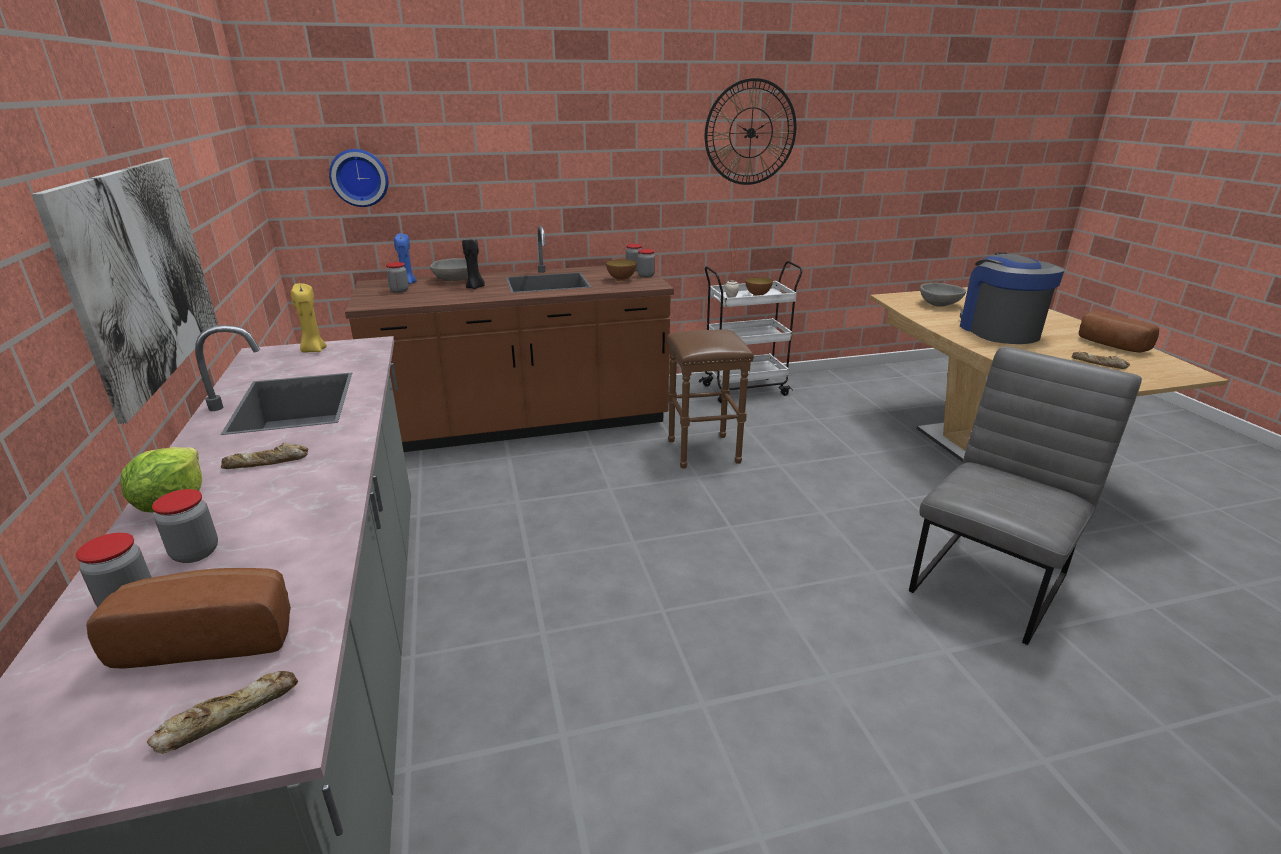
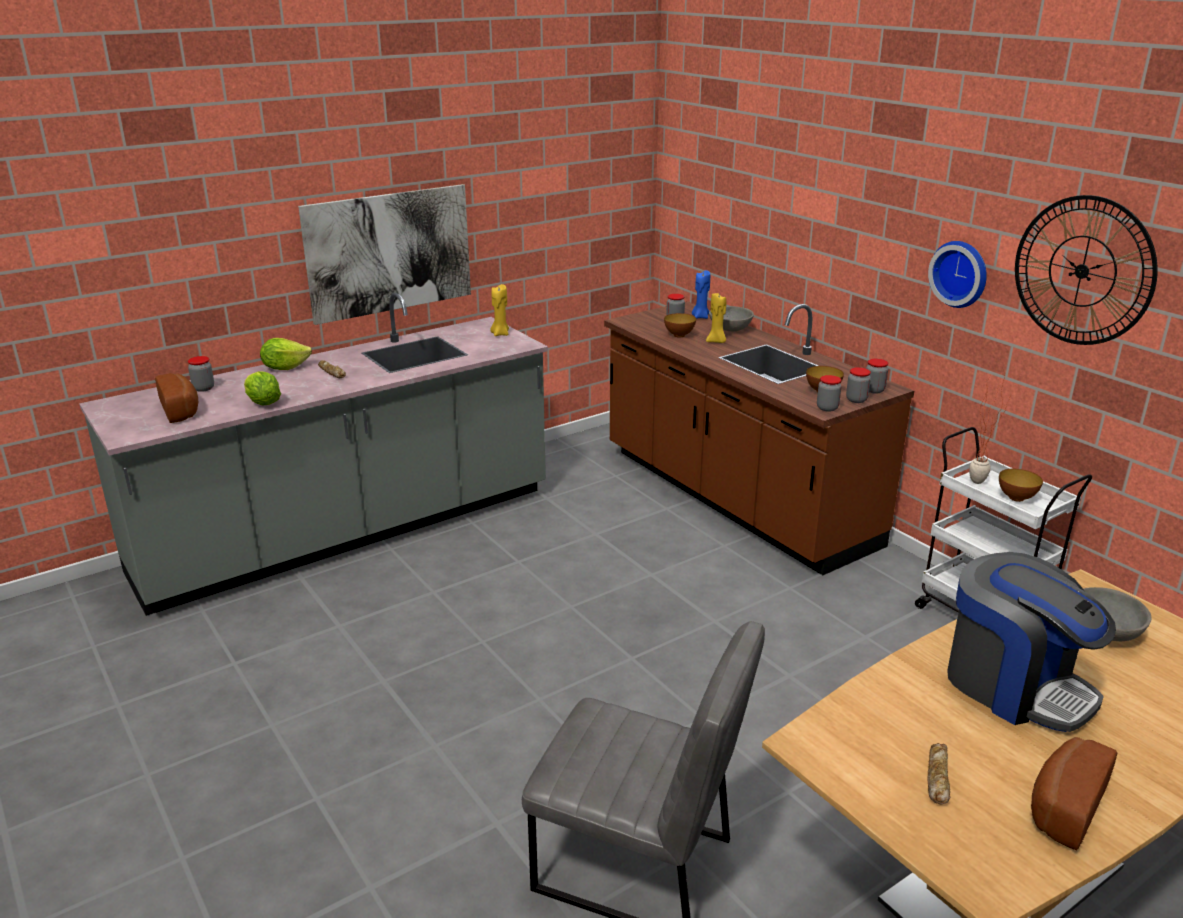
camera: 70 degrees right, 0 degrees up
bread [147,671,298,754] -> none
jar [152,489,218,563] -> jar moved to [817,375,841,412]
wall clock [329,149,388,207] -> wall clock moved to [928,241,987,308]
black candle [462,238,485,289] -> yellow candle [706,293,726,343]
brown stool [667,330,753,469] -> none
coffee machine [960,253,1065,344] -> coffee machine turned 75 degrees clockwise [947,552,1116,732]
none -> lettuce [244,371,281,406]
none -> bowl [664,313,696,338]

